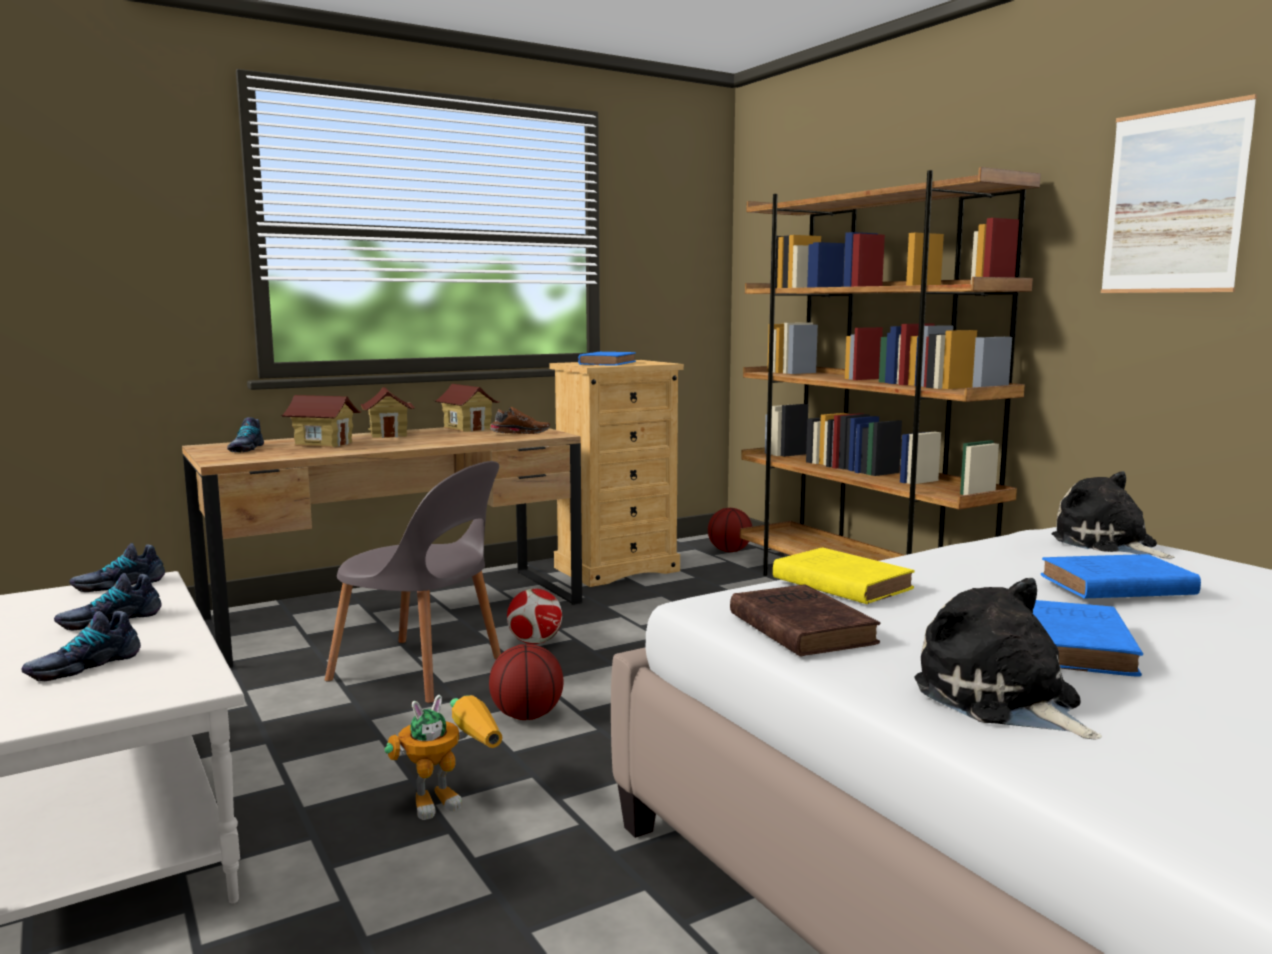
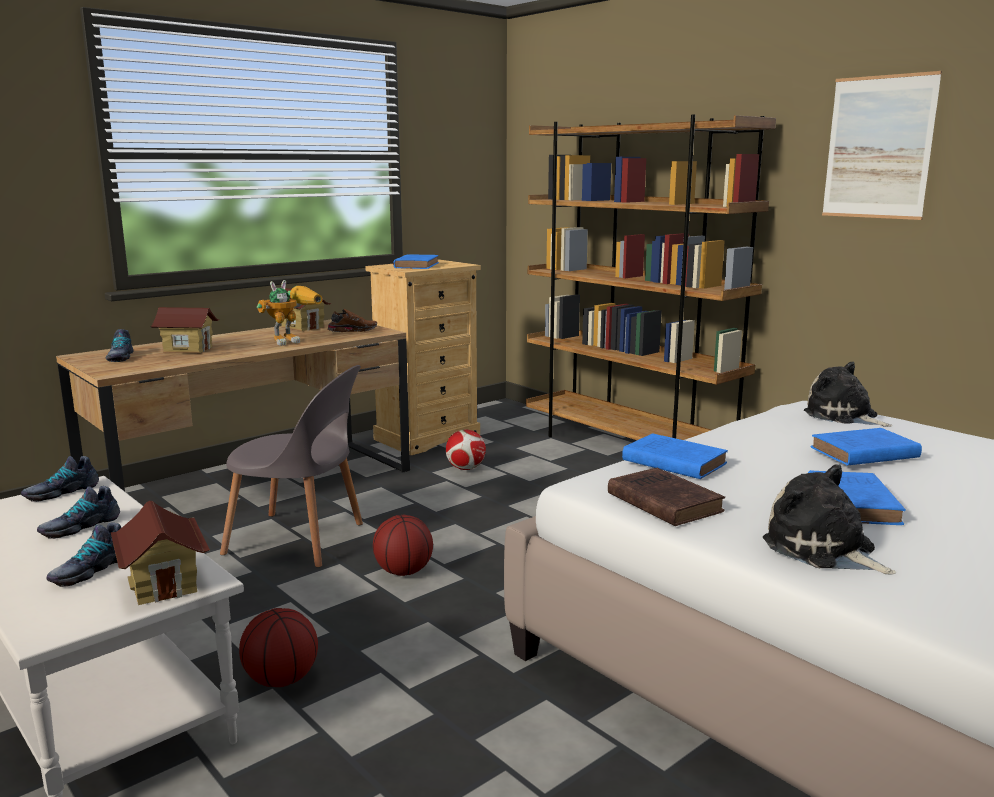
camera: 10 degrees left, 5 degrees up
toy house [361,387,415,438] -> toy house moved to [110,501,210,605]
toy robot [384,695,503,820] -> toy robot moved to [257,280,323,346]
football [507,588,562,644] -> football moved to [446,429,486,470]
basketball [708,508,752,552] -> basketball moved to [239,608,318,687]
yellow book [773,547,915,604] -> blue book [622,433,728,479]

